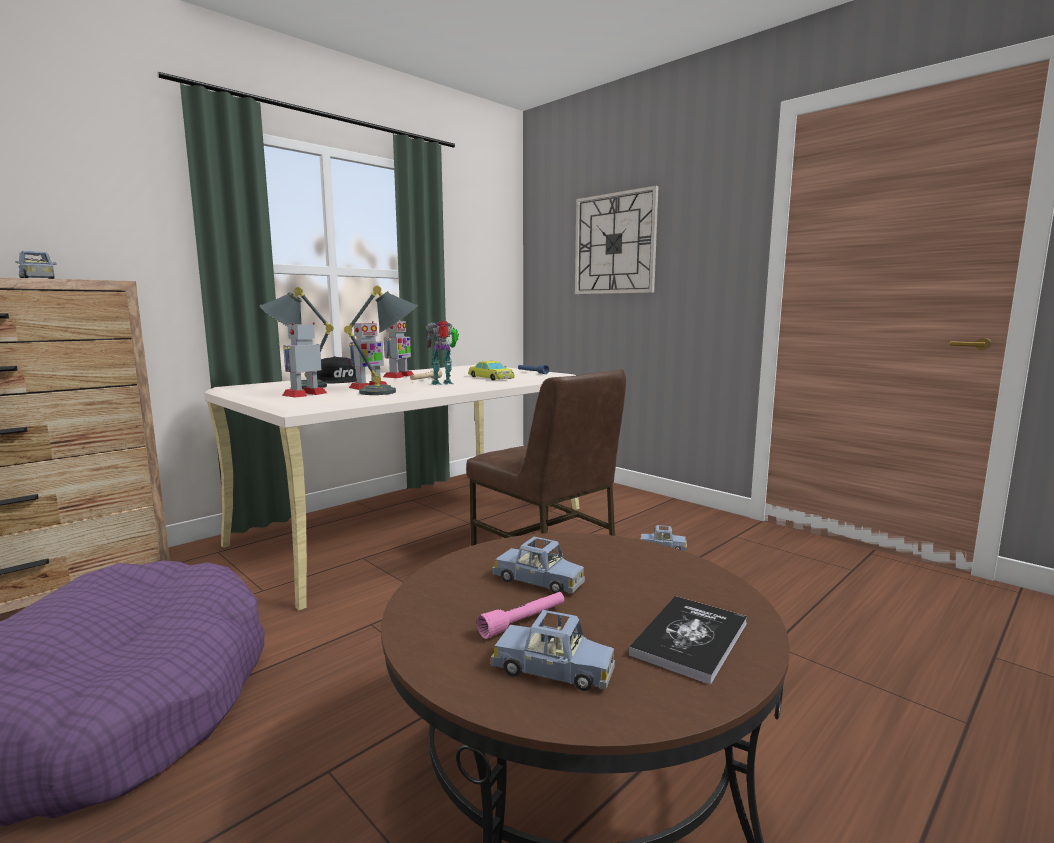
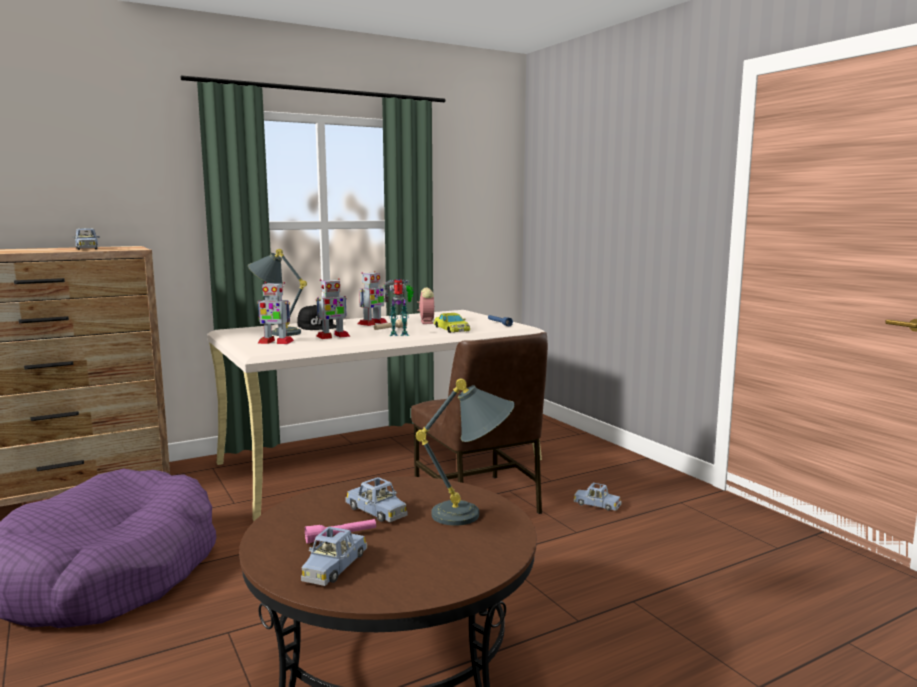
camera: 15 degrees right, 0 degrees up
toy robot [282,322,327,398] -> toy robot turned 135 degrees counterclockwise [257,282,294,344]
grey table lamp [344,286,418,395] -> grey table lamp moved to [416,379,515,526]
blue toy car [491,610,615,691] -> blue toy car turned 75 degrees clockwise [301,527,367,586]
wall clock [575,186,659,294] -> none
book [628,596,747,685] -> none
none -> alarm clock [417,288,435,324]

